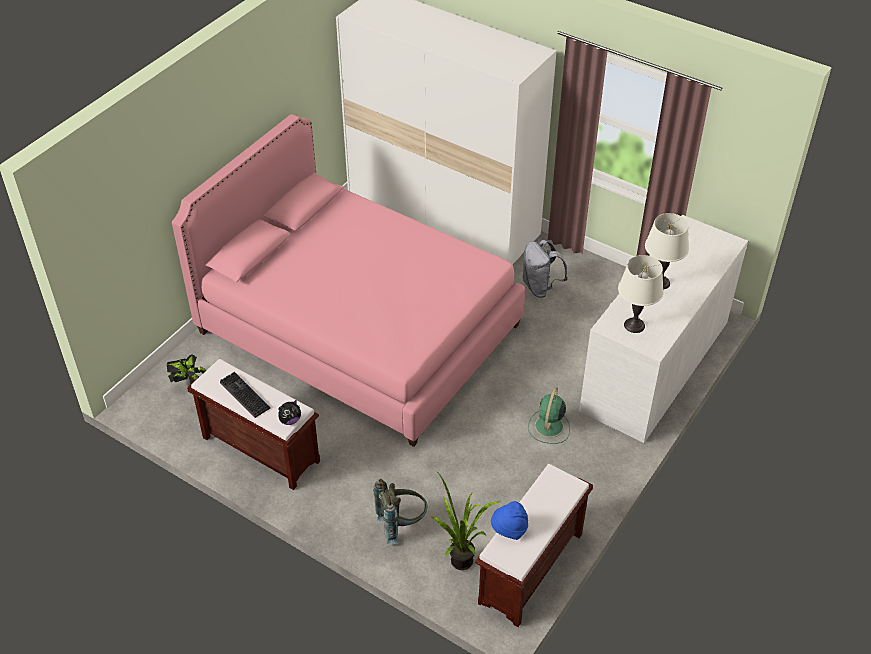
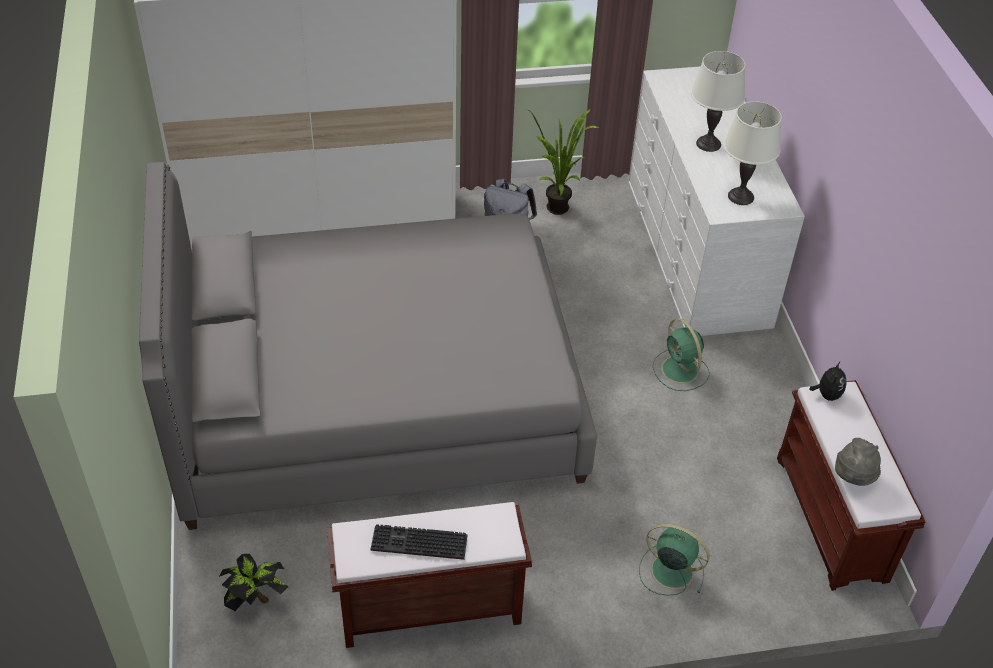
camera: 45 degrees left, 0 degrees up
pink bed [172,114,525,447] -> grey bed [139,162,597,530]
plush toy [278,400,301,425] -> plush toy moved to [809,362,847,401]
grey backpack [373,479,427,545] -> green fan [639,524,710,596]
potted plant [432,471,499,570] -> potted plant moved to [527,109,600,215]
blue hat [491,501,528,540] -> grey hat [835,438,881,486]

